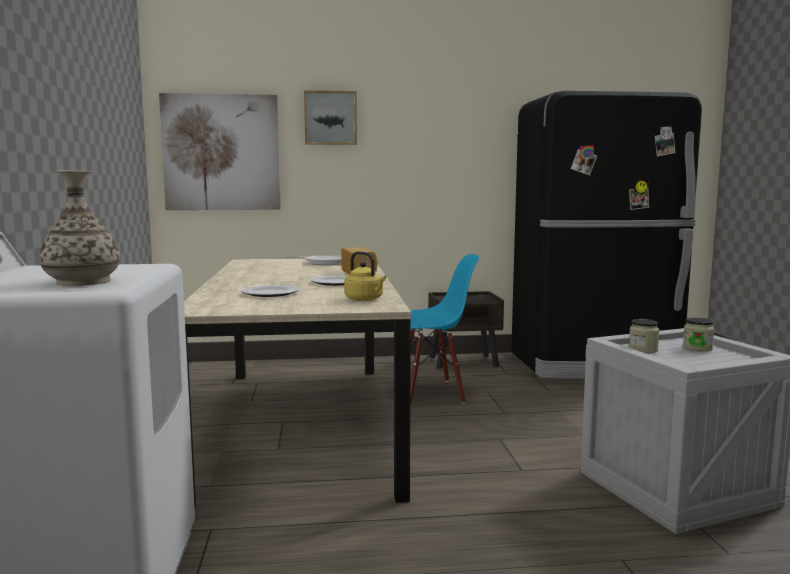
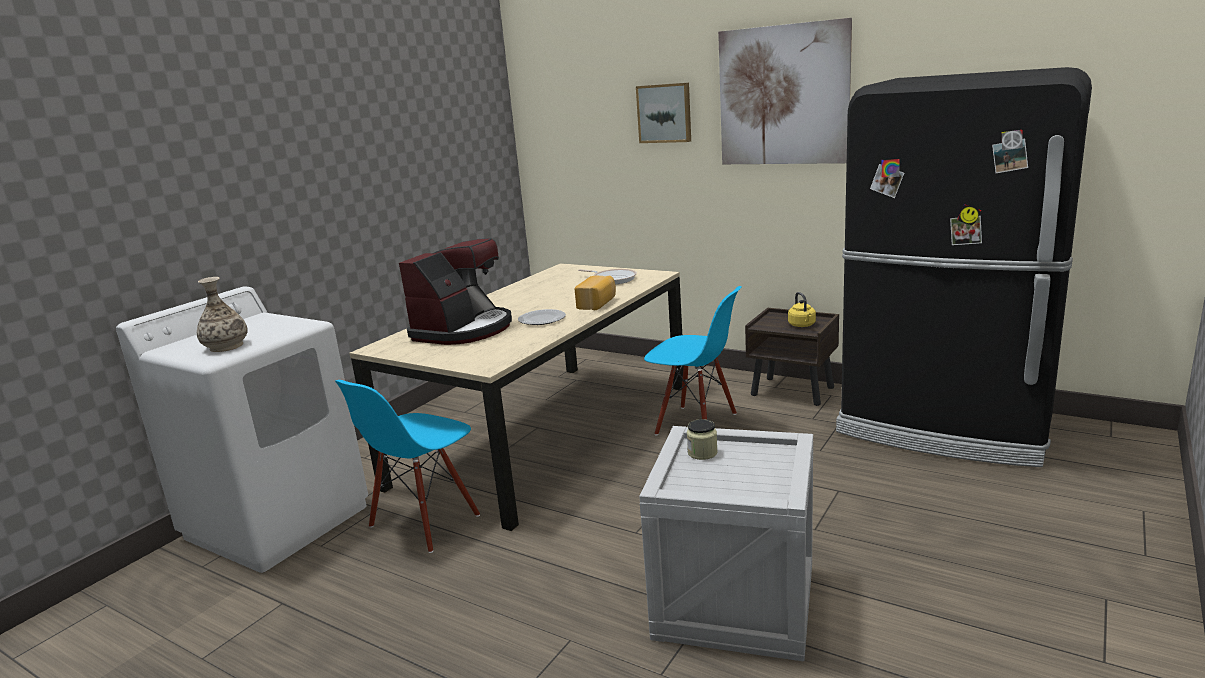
camera: 40 degrees right, 10 degrees up
picture [159,93,281,210] -> picture moved to [718,18,852,164]
plate [241,285,300,297] -> coffee machine [399,238,512,345]
yellow kettle [344,251,386,301] -> yellow kettle moved to [788,292,816,327]
jar [683,318,714,352] -> none
none -> blue chair [335,380,480,553]

